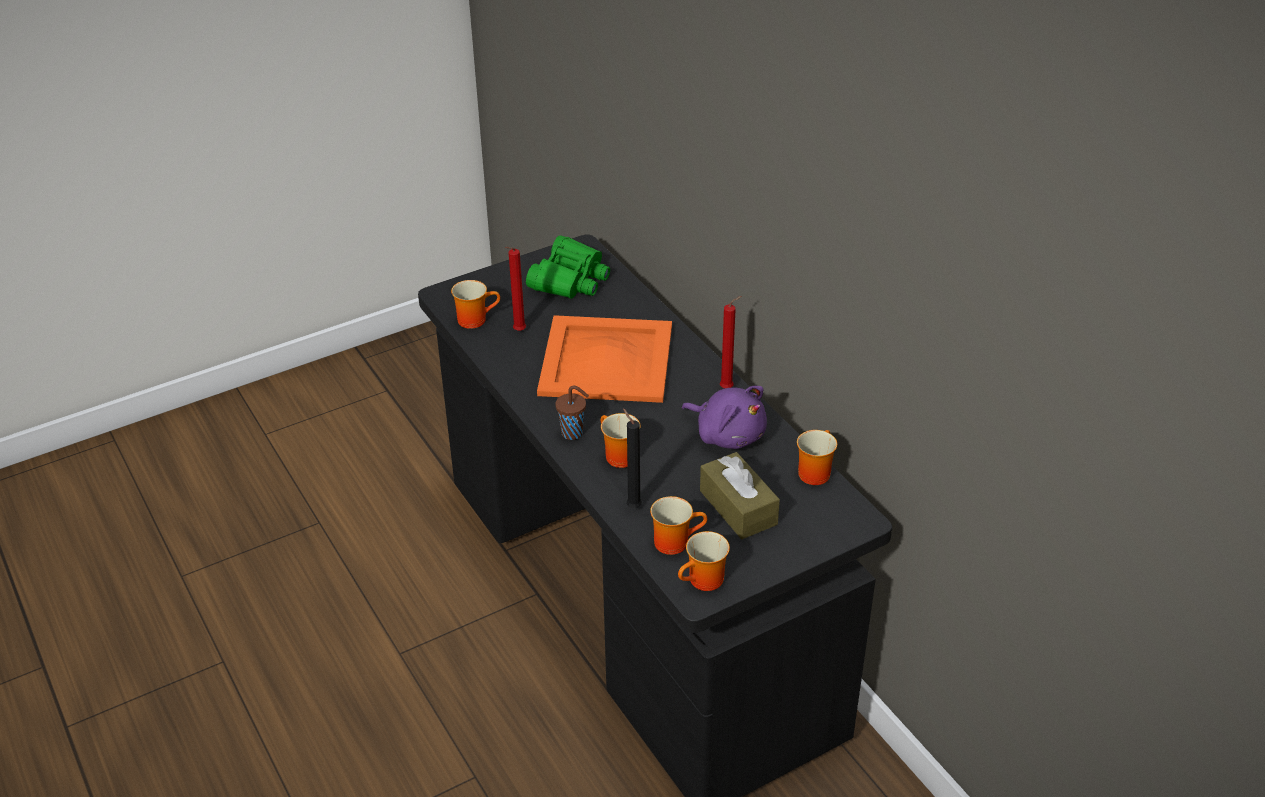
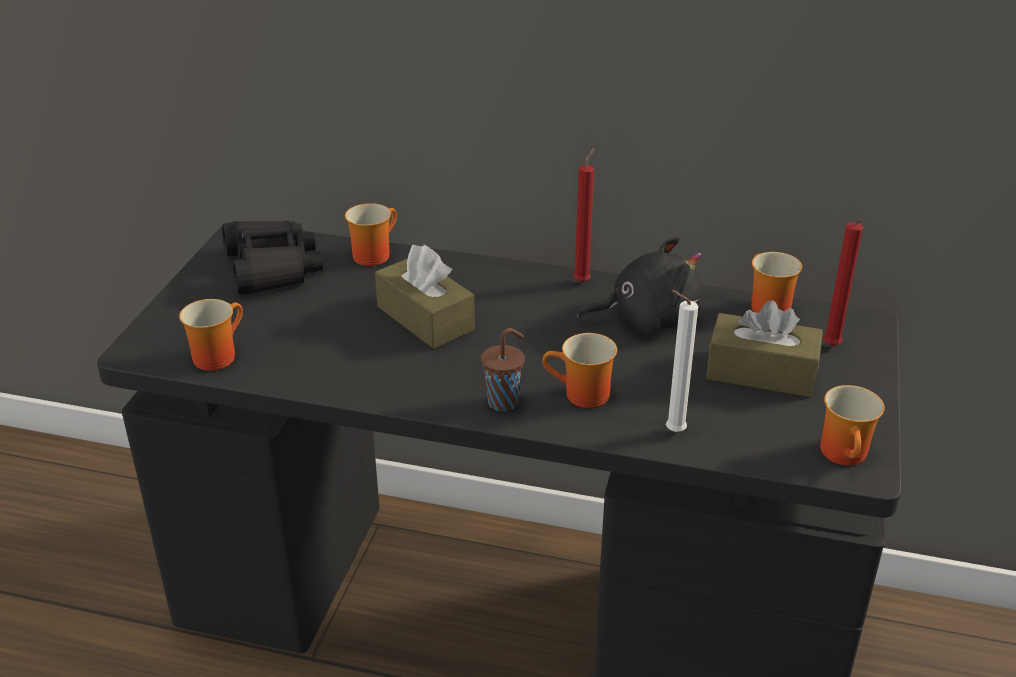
camera: 45 degrees left, 5 degrees down
red candle [505,247,526,331] -> red candle moved to [823,219,863,346]
green binoculars [526,235,610,299] -> black binoculars [222,220,323,294]
orange tray [537,315,672,403] -> brown tissue box [375,245,475,349]
black candle [623,409,642,508] -> white candle [666,290,698,432]
mug [650,496,707,555] -> mug moved to [345,203,397,266]
purple plush toy [682,386,767,449] -> black plush toy [577,237,702,333]

